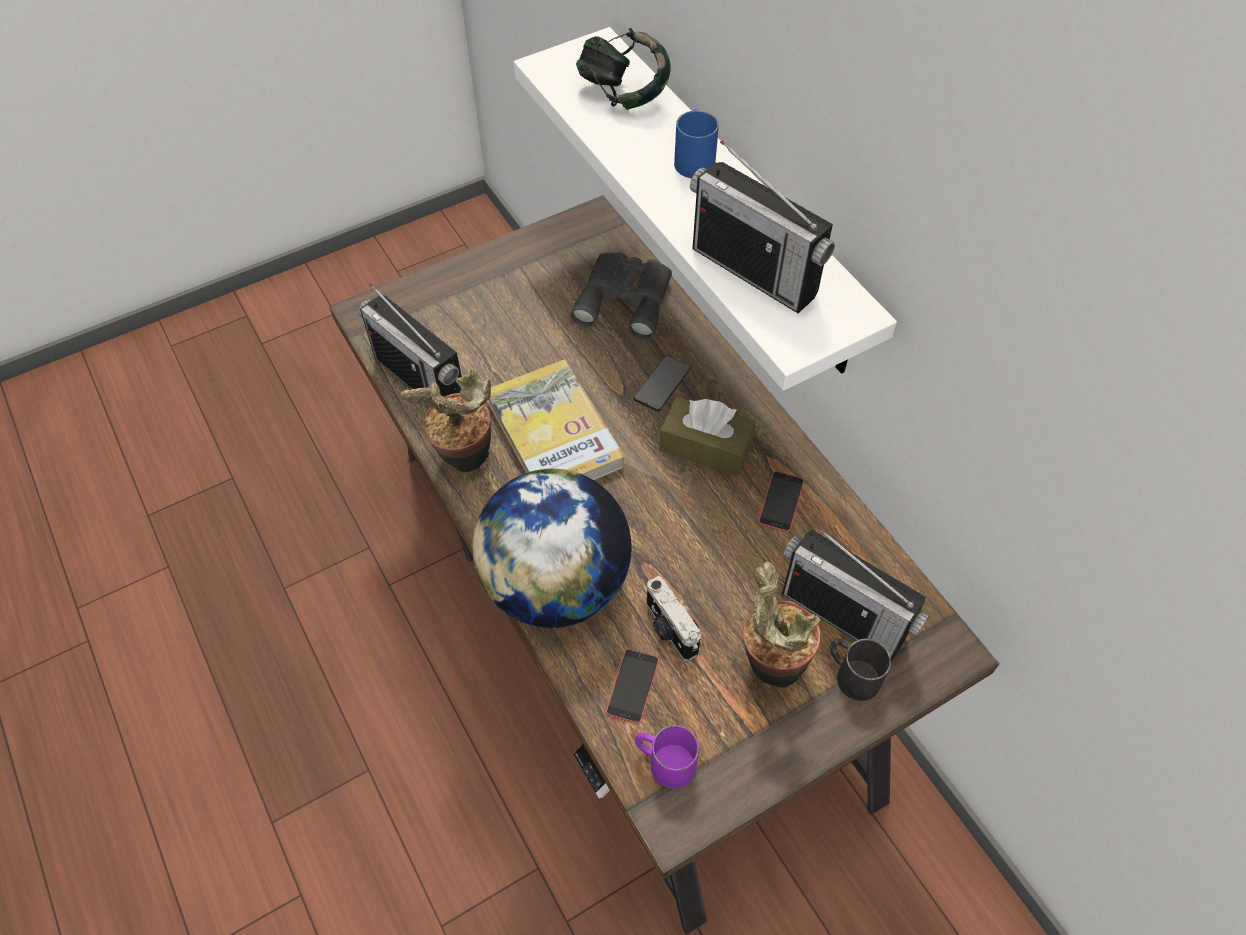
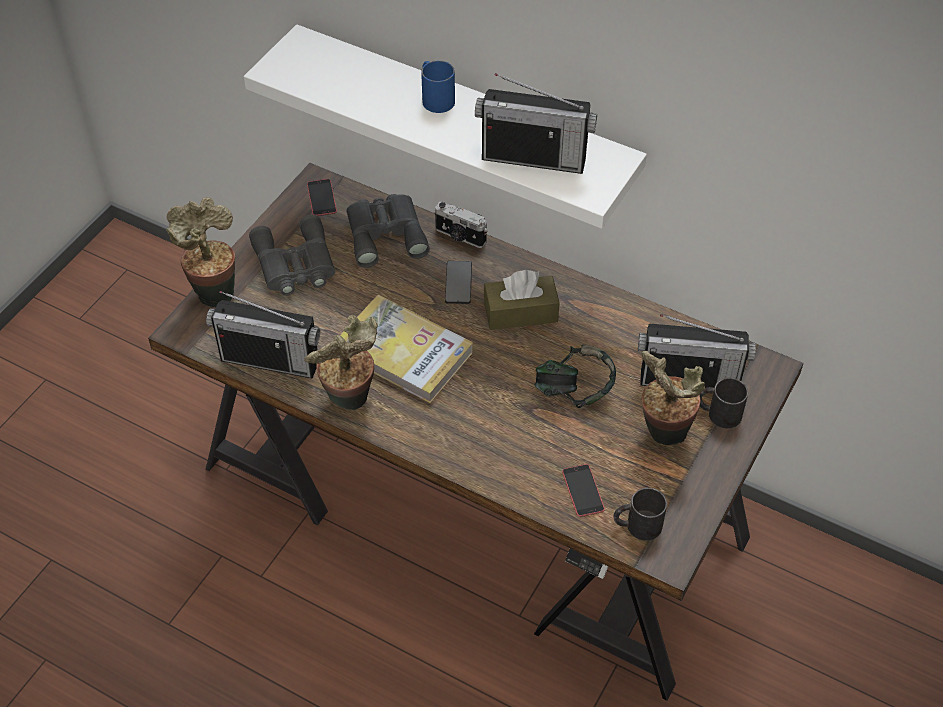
camera: 30 degrees left, 5 degrees down
globe [472,469,632,628] -> none
headphones [576,28,671,110] -> headphones moved to [535,344,616,408]
purple mug [635,725,699,789] -> black mug [614,488,667,541]
camera [647,576,701,661] -> camera moved to [435,201,488,248]
phone [758,471,804,532] -> phone moved to [307,179,337,216]
none -> potted plant [166,197,235,307]
none -> grey binoculars [249,215,335,295]

